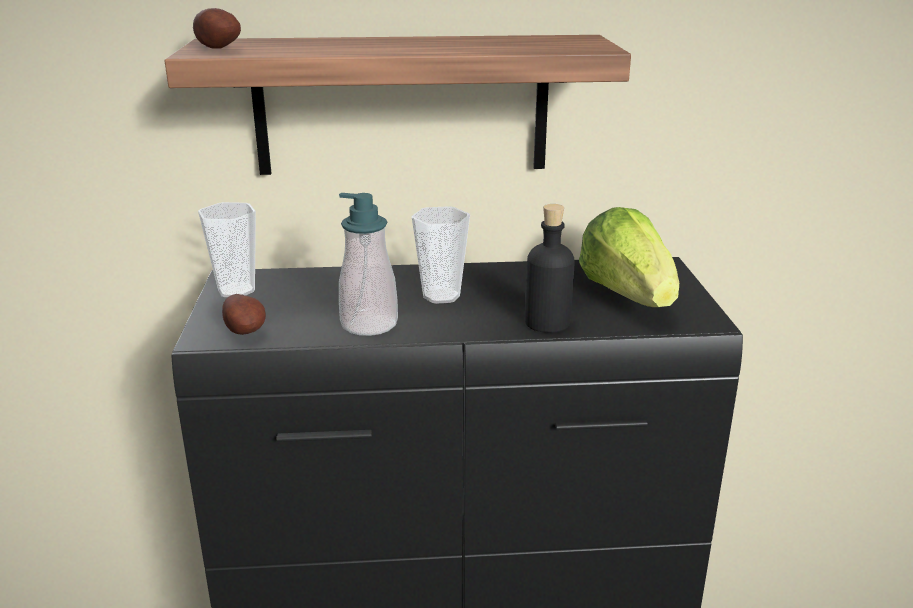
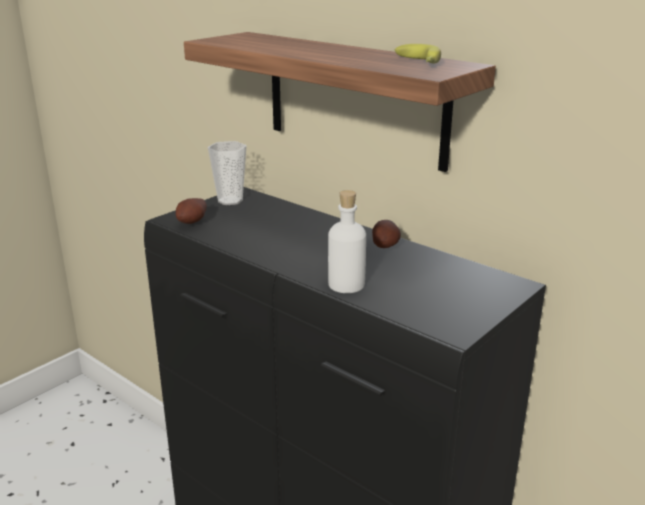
camera: 45 degrees right, 0 degrees up
potato [193,8,241,49] -> potato moved to [372,220,401,248]
soap dispenser [339,193,398,336] -> none
cup [411,206,470,304] -> none
black bottle [525,204,575,333] -> white bottle [328,190,366,293]
lettuce [579,207,679,307] -> none
none -> banana [394,44,441,64]

